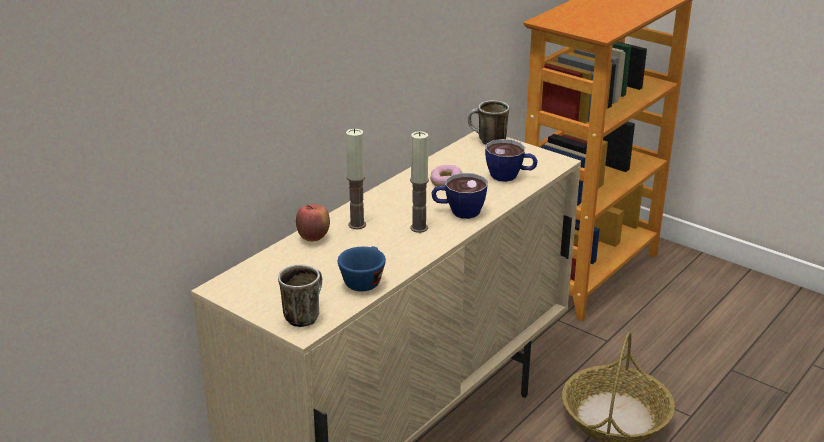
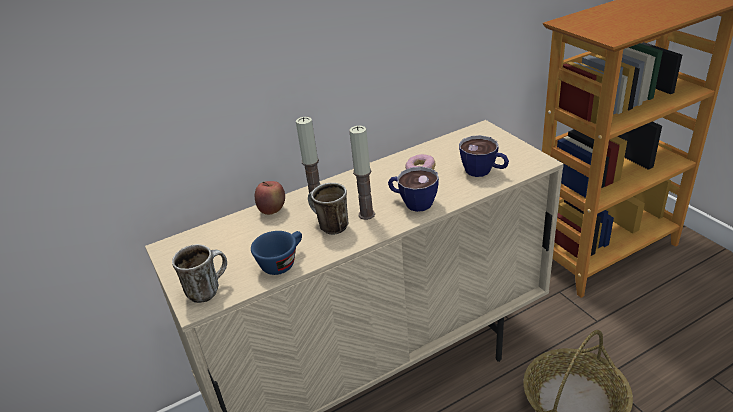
camera: 25 degrees right, 5 degrees up
mug [468,100,509,145] -> mug moved to [308,183,349,235]

